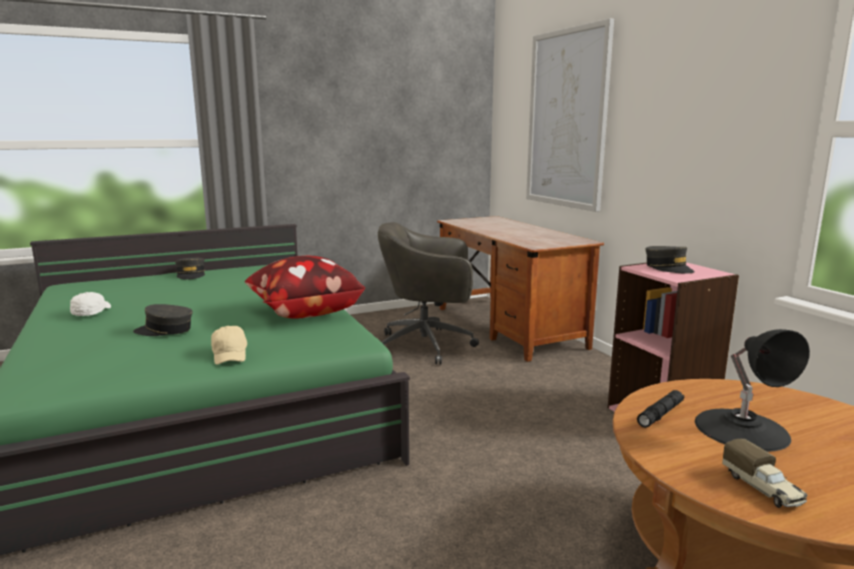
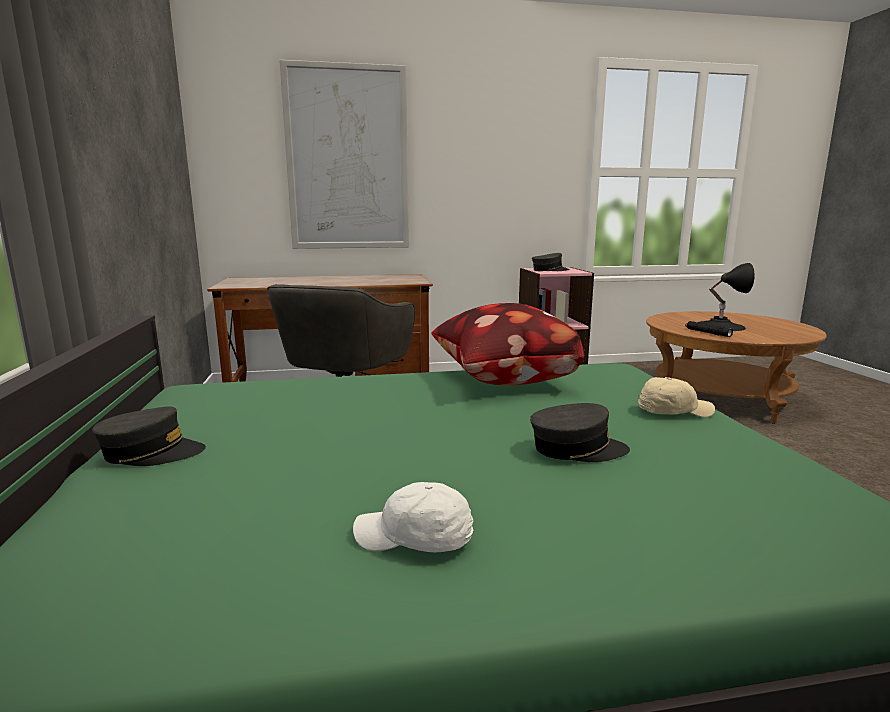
camera: 75 degrees left, 0 degrees up
grey cap [133,304,193,336] -> grey cap turned 105 degrees counterclockwise [530,403,630,462]
toy truck [722,439,808,508] -> none

